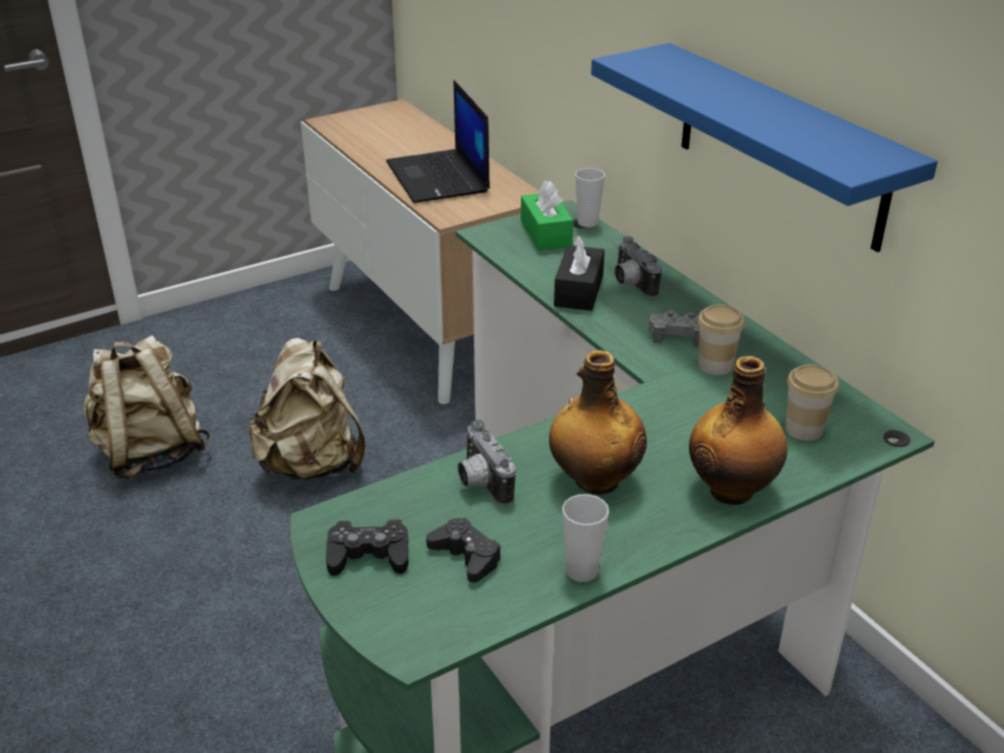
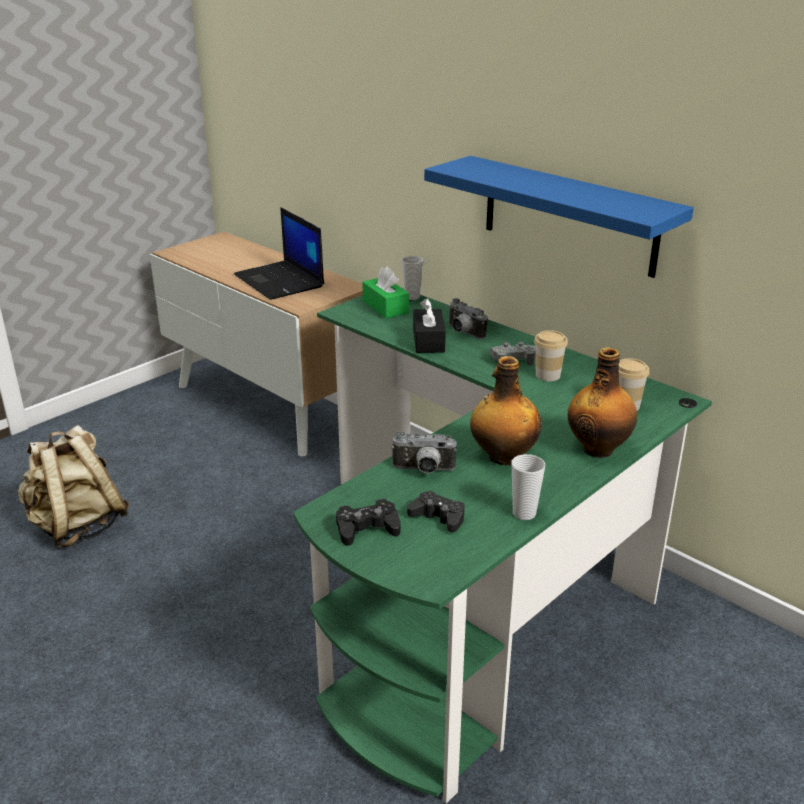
camera: 15 degrees left, 5 degrees down
beige backpack [249,338,365,480] -> none
camera [458,420,516,505] -> camera turned 45 degrees counterclockwise [391,431,457,474]

